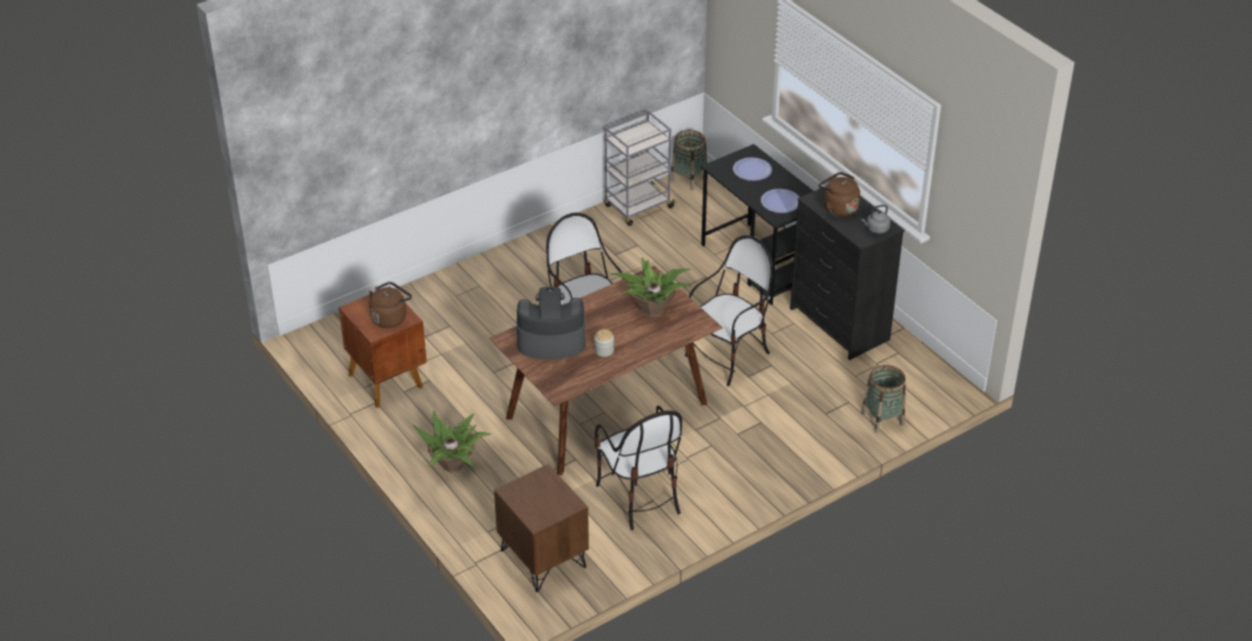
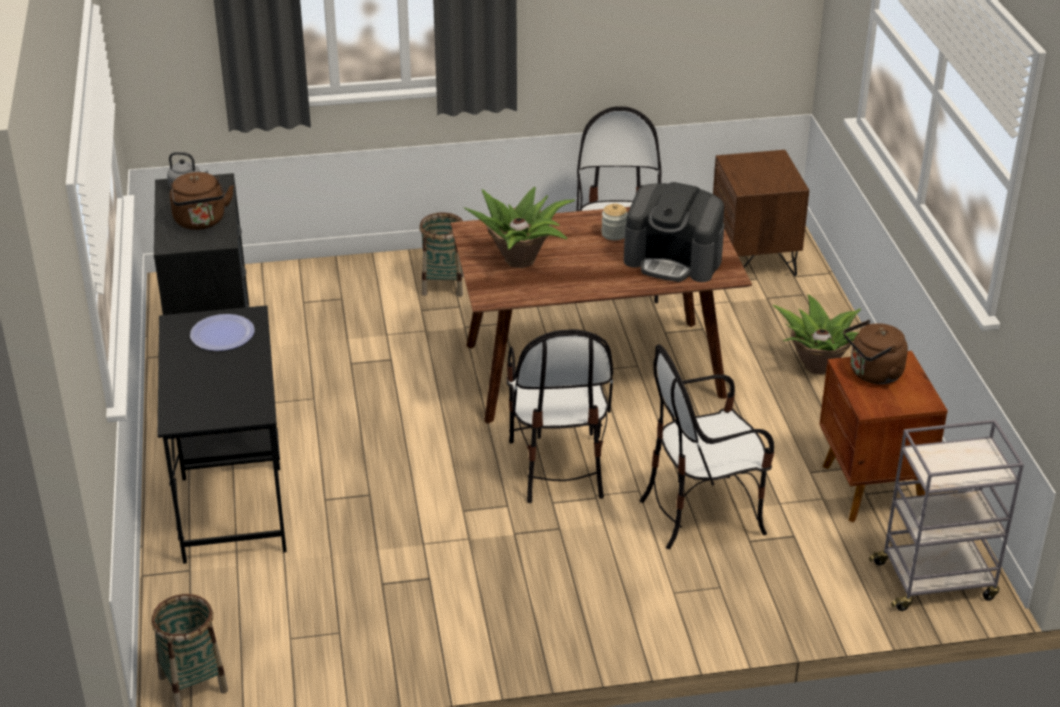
camera: 155 degrees left, 5 degrees down
grey cart [604,111,676,226] -> grey cart moved to [869,420,1024,611]
chair [685,235,773,387] -> chair moved to [640,344,774,549]
plate [733,157,772,181] -> none
basket [861,365,906,433] -> basket moved to [419,212,464,297]

